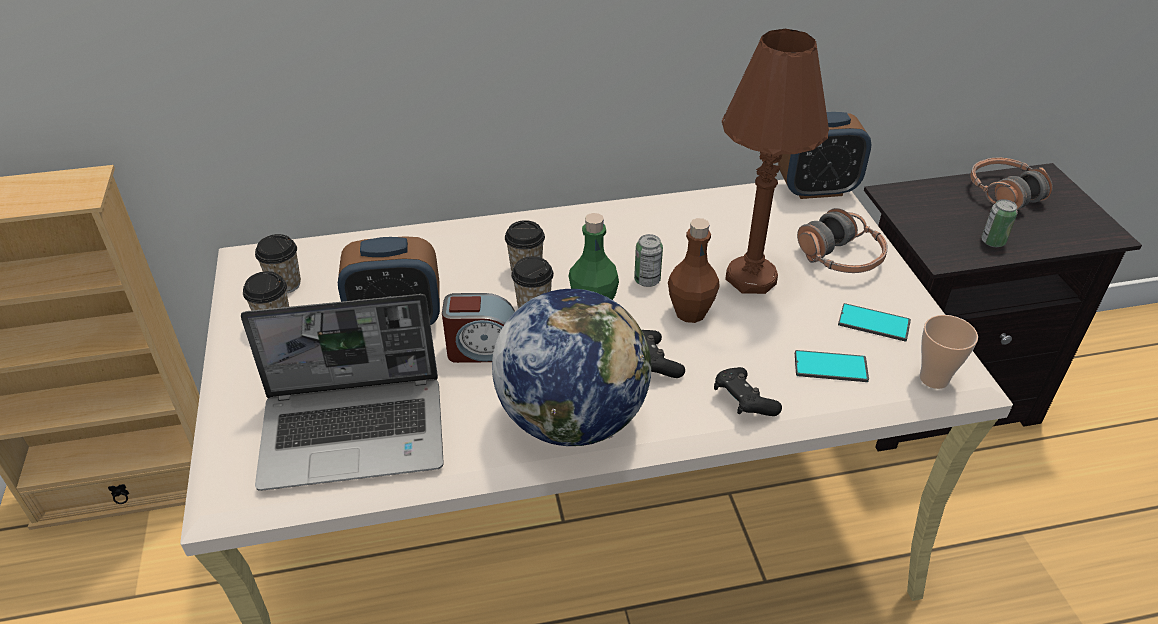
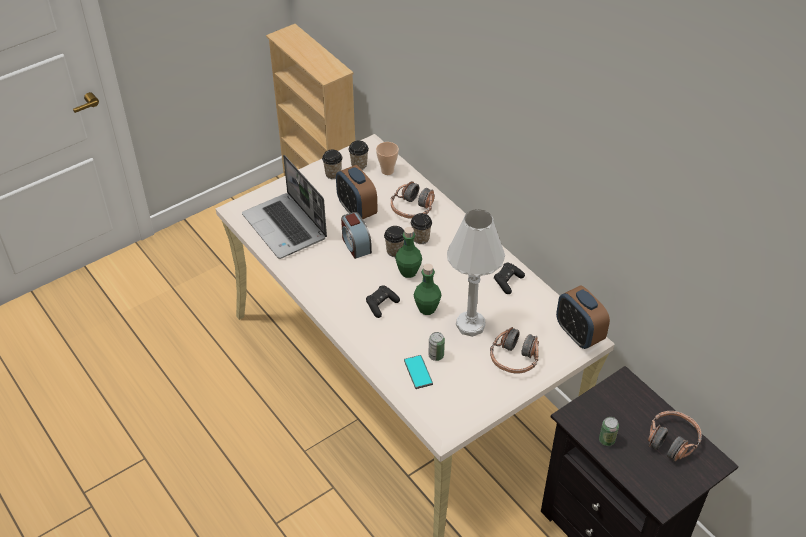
camera: 65 degrees right, 5 degrees up
globe [492,289,652,446] -> none
can [634,234,663,287] -> can moved to [428,332,445,361]
brown bottle [668,218,720,323] -> green bottle [414,264,442,315]
black game controller [714,367,782,416] -> black game controller moved to [494,263,525,294]
brown table lamp [722,29,829,294] -> white table lamp [447,209,505,337]
phone [838,303,911,341] -> none
cup [920,315,978,389] -> cup moved to [376,142,399,175]
none -> headphones [391,181,435,219]

